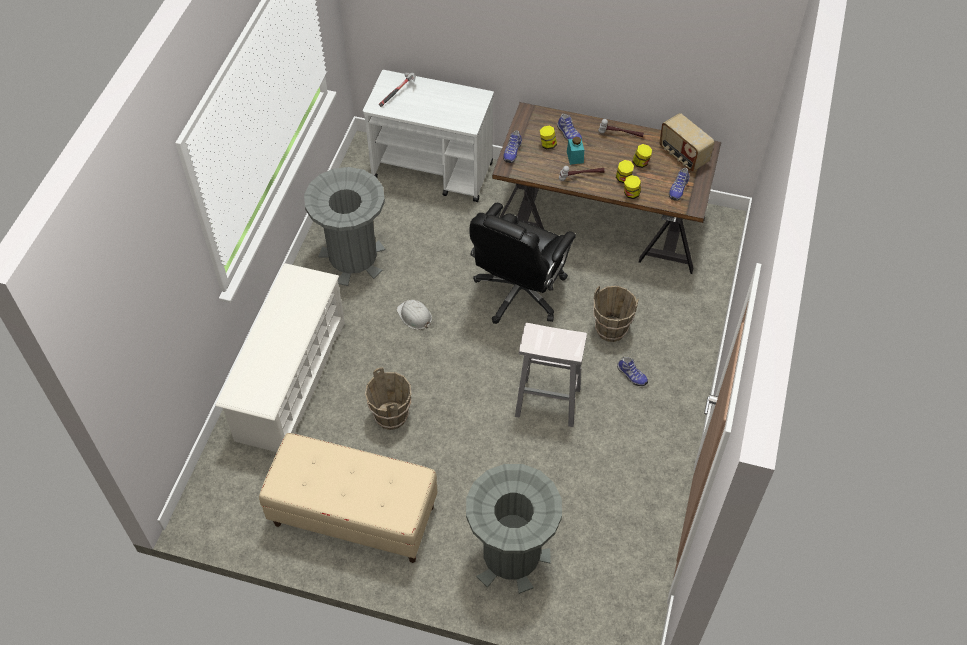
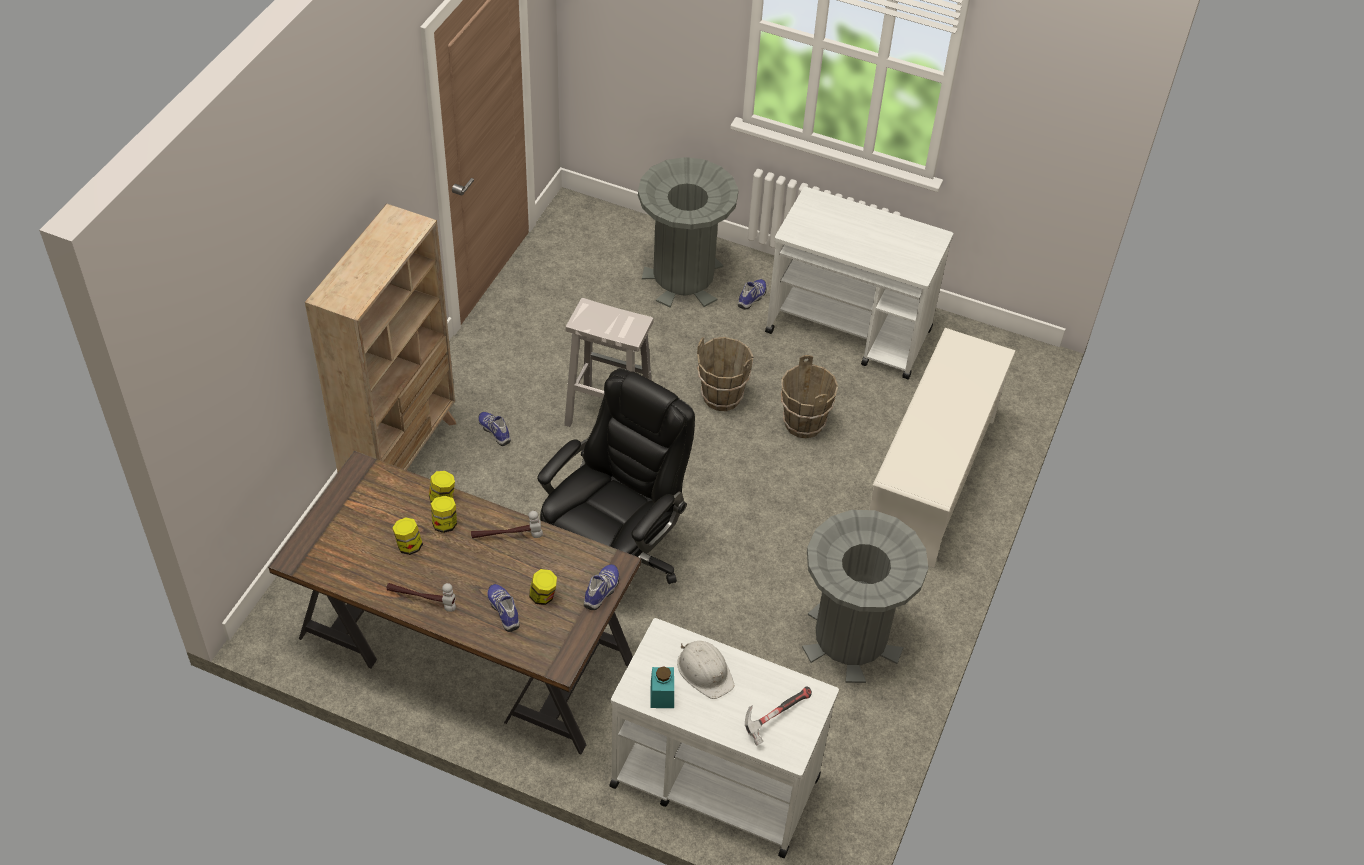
camera: 175 degrees left, 5 degrees down
beige bench [259,433,437,563] -> white cart [765,187,953,380]
white hard hat [397,300,432,330] -> white hard hat moved to [677,641,734,699]
turquoise jar [567,137,584,165] -> turquoise jar moved to [651,666,674,708]
brown bucket [593,286,639,342] -> brown bucket moved to [697,337,754,411]
radio [659,113,714,172] -> none
shoe [669,168,689,201] -> shoe moved to [738,279,766,310]
none -> beige bookcase [305,204,456,473]

